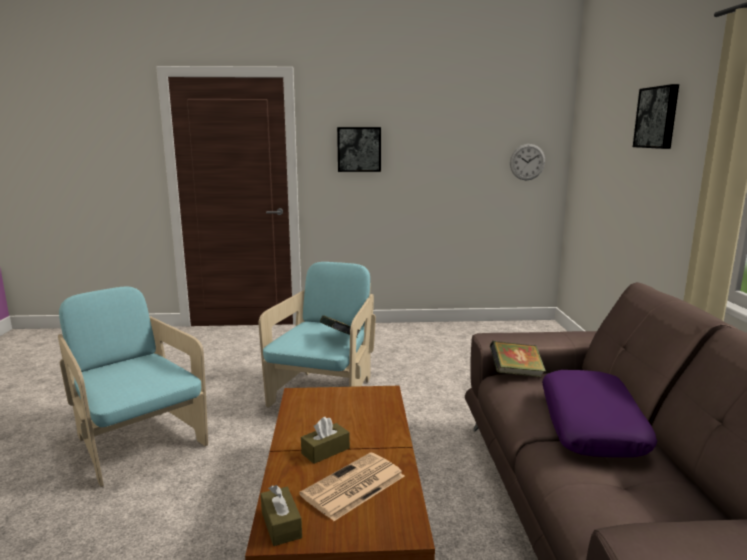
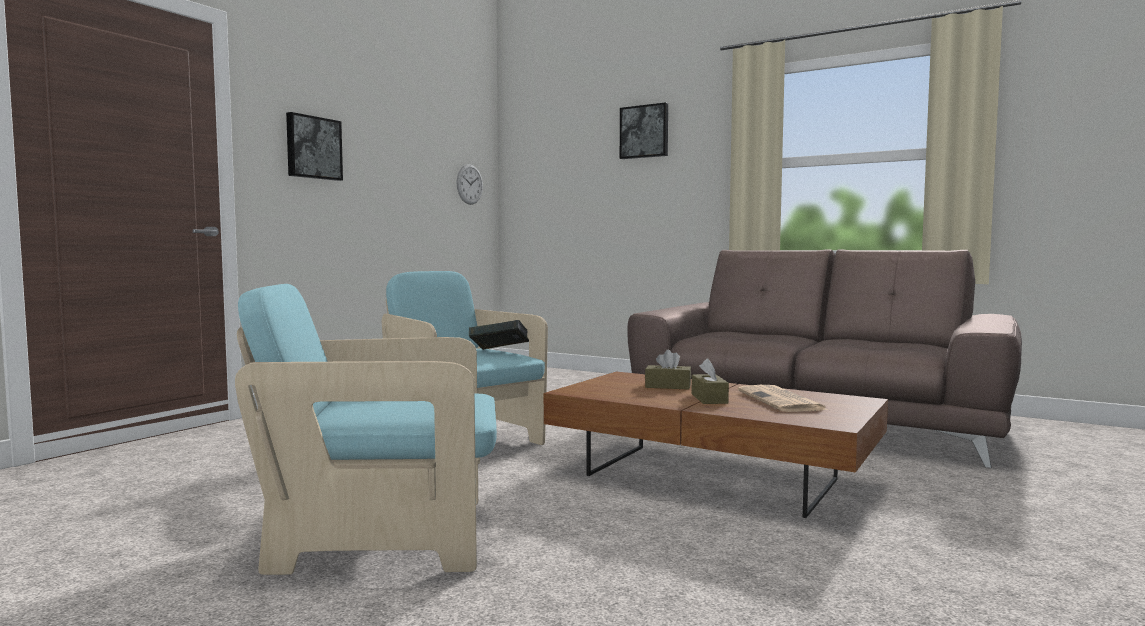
camera: 55 degrees left, 10 degrees down
brown tissue box [261,485,302,546] -> brown tissue box moved to [645,350,691,390]
book [490,341,546,377] -> none
purple pillow [542,370,657,457] -> none

